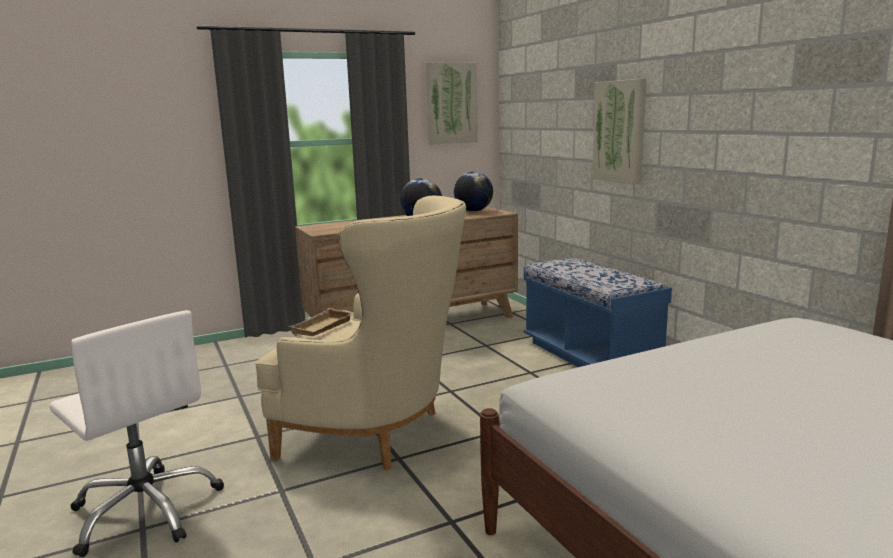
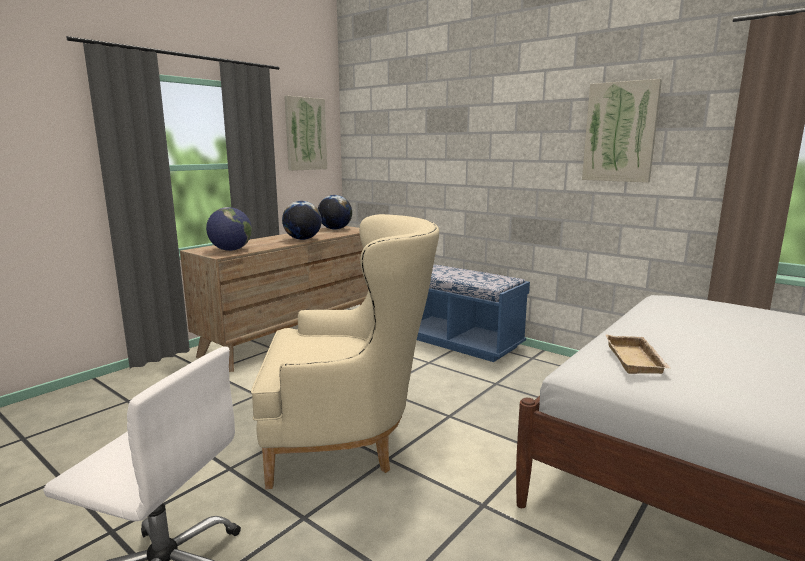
camera: 25 degrees left, 0 degrees up
beige tray [288,308,353,336] -> beige tray moved to [606,334,671,374]
picture [592,79,646,184] -> picture moved to [582,79,662,183]
none -> globe [206,207,252,251]

